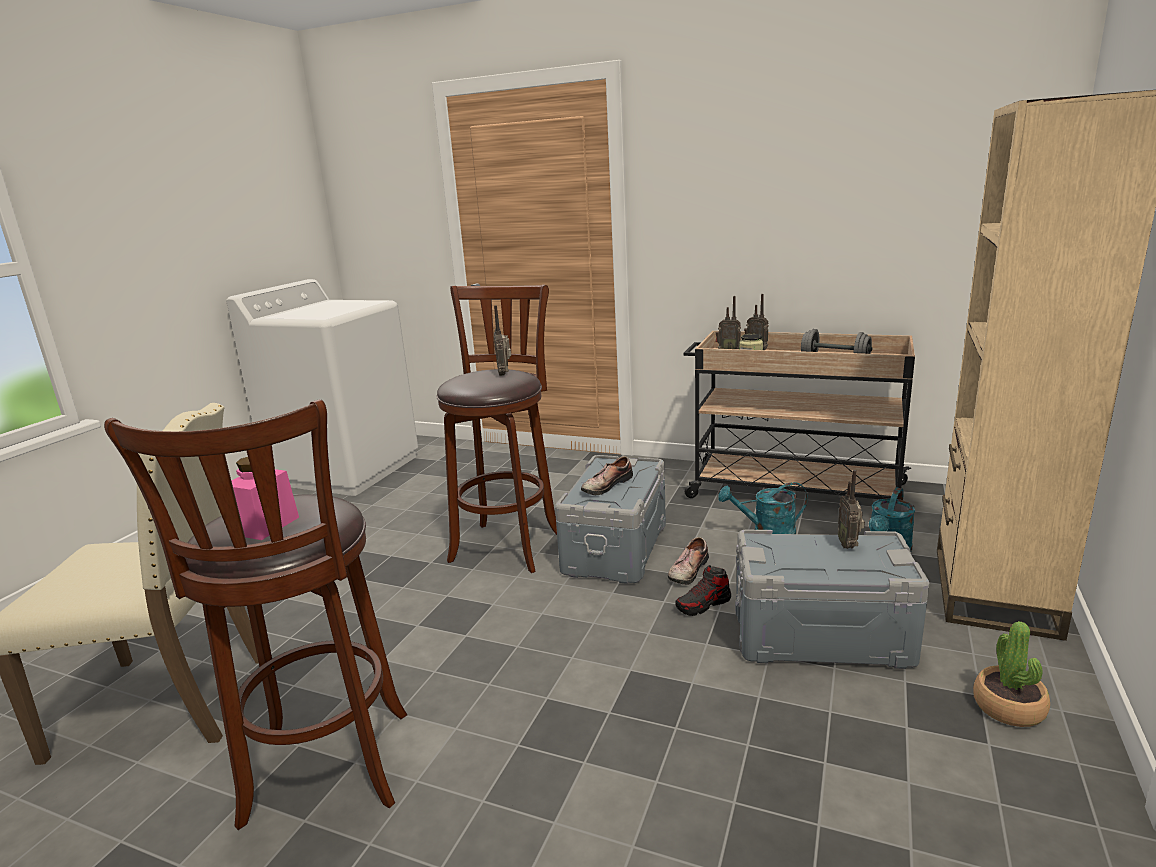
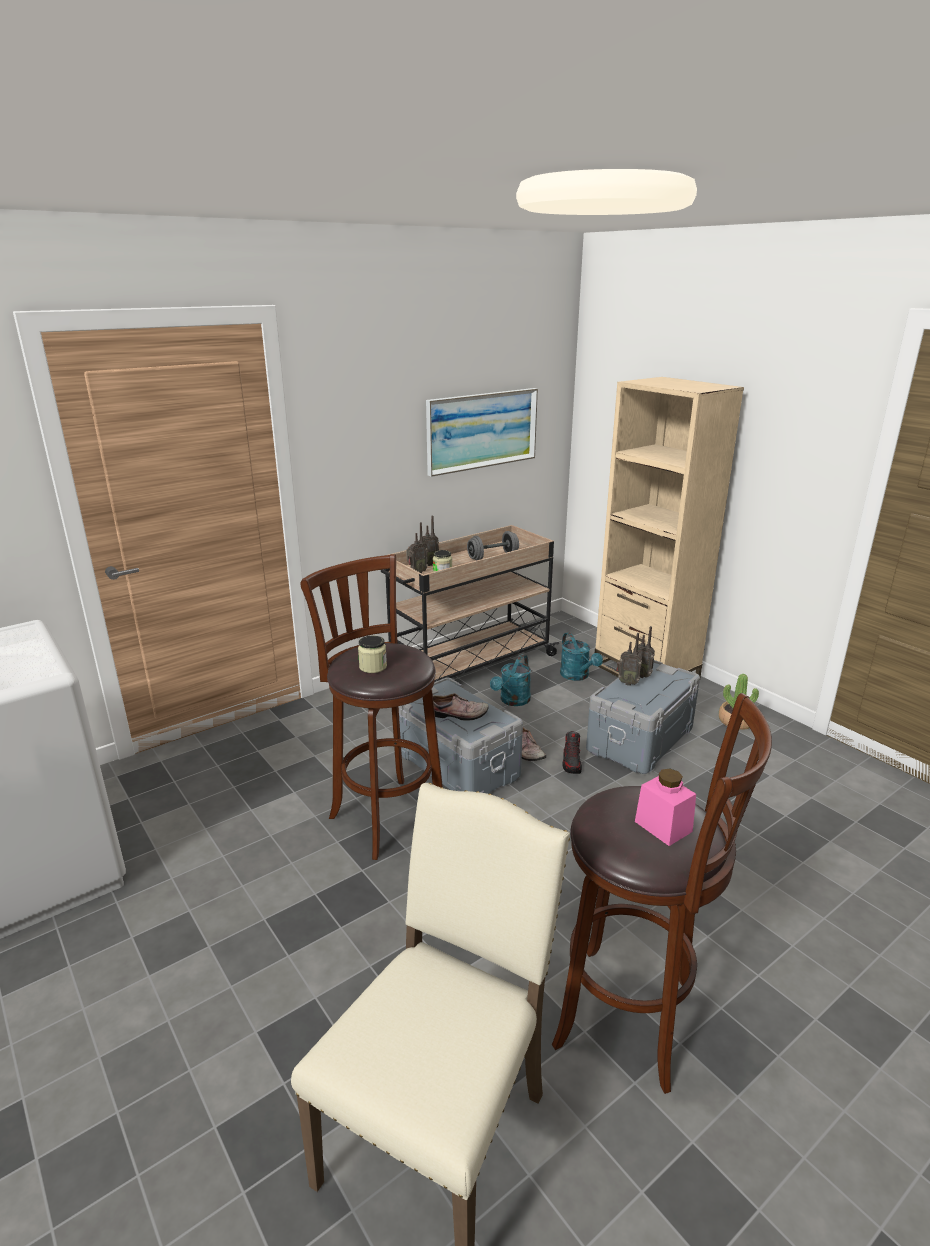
camera: 60 degrees left, 5 degrees up
radio [494,305,511,376] -> radio moved to [616,633,642,686]
shoe [581,456,633,495] -> shoe turned 75 degrees counterclockwise [433,693,489,721]
none -> jar [358,635,387,673]
none -> picture [426,388,538,477]

